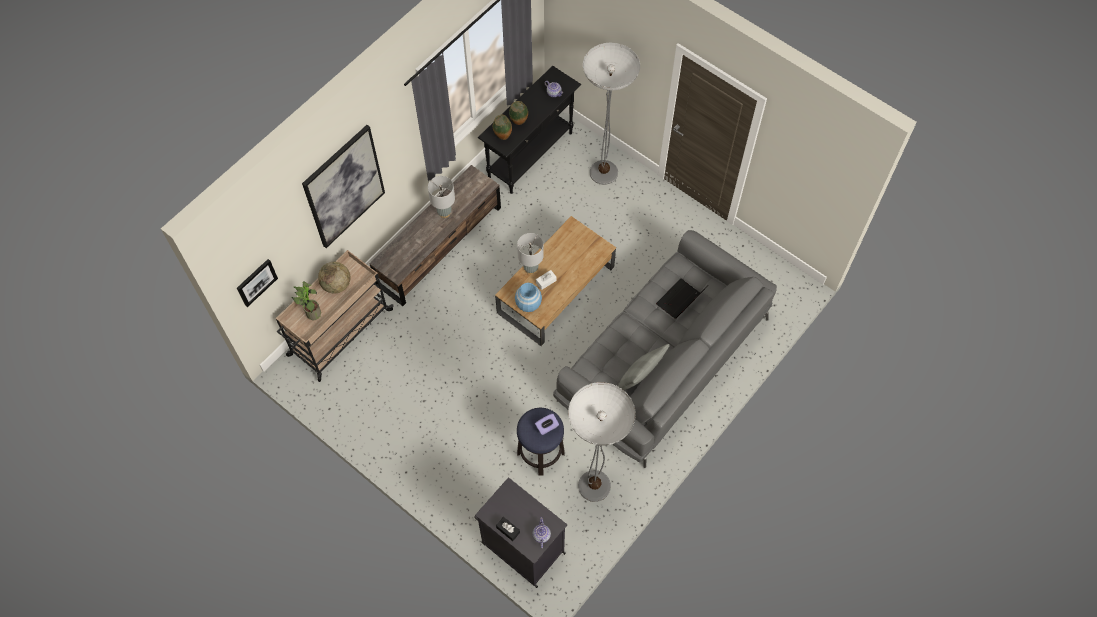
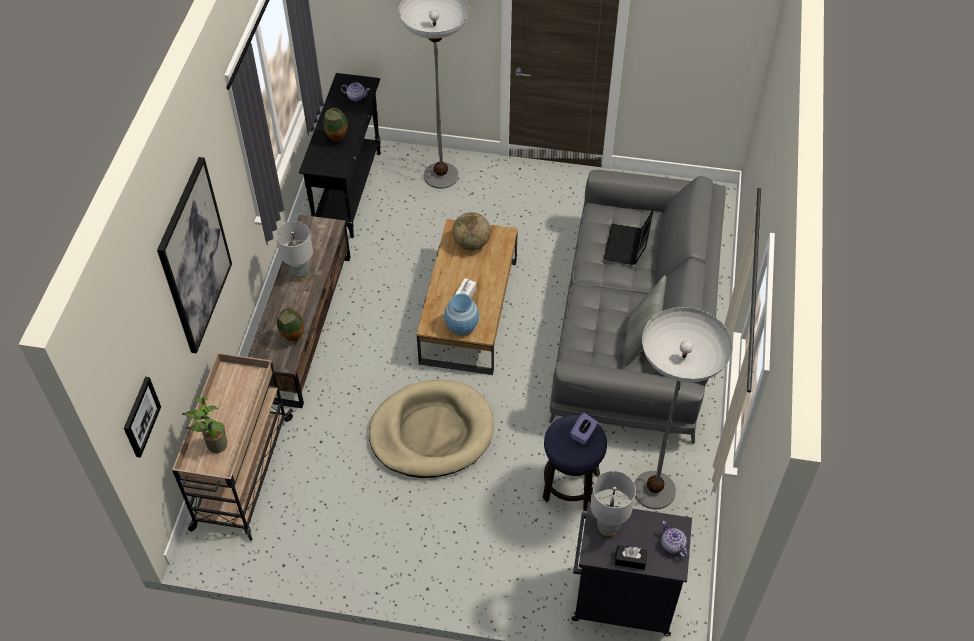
camera: 30 degrees left, 10 degrees down
globe [318,262,350,294] -> globe moved to [452,212,491,251]
vase [493,115,512,140] -> vase moved to [277,308,304,341]
grey table lamp [517,233,544,274] -> grey table lamp moved to [591,471,636,536]
none -> beige dog bed [369,380,494,478]

